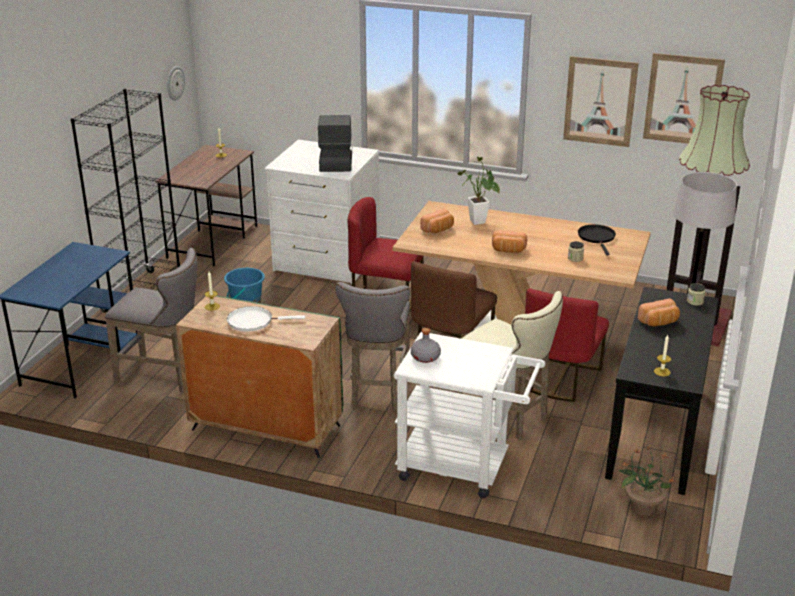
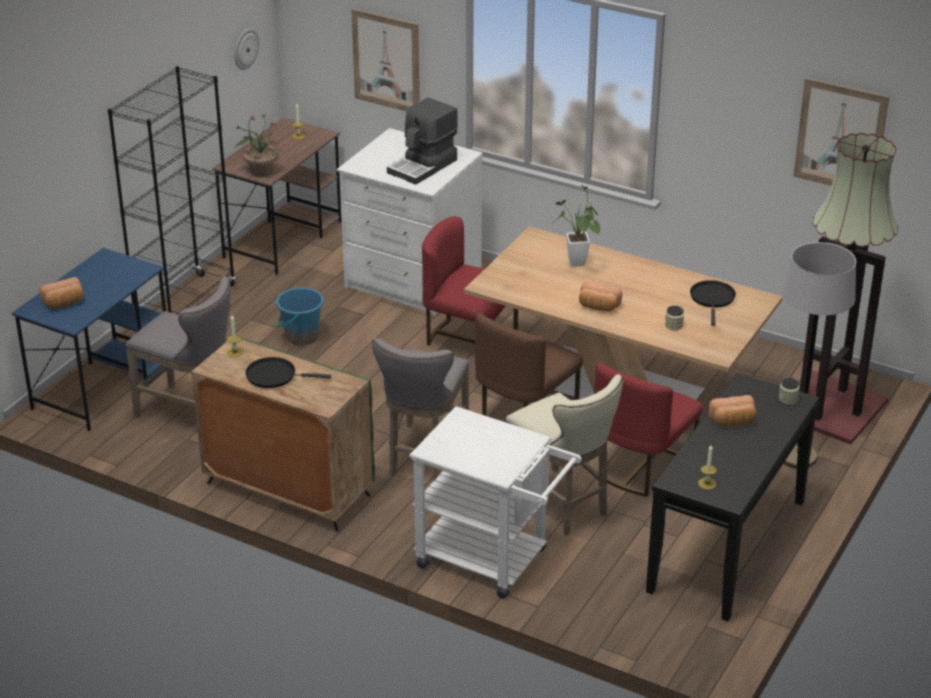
camera: 10 degrees right, 5 degrees up
white frying pan [227,306,305,332] -> black frying pan [245,357,331,388]
coffee machine [318,115,352,172] -> coffee machine turned 150 degrees counterclockwise [387,98,458,185]
grey bottle [411,328,441,363] -> none
bread [420,209,454,233] -> bread moved to [39,277,84,309]
picture [563,56,639,147] -> picture moved to [351,9,420,111]
potted plant [618,445,676,516] -> potted plant moved to [235,115,282,177]

